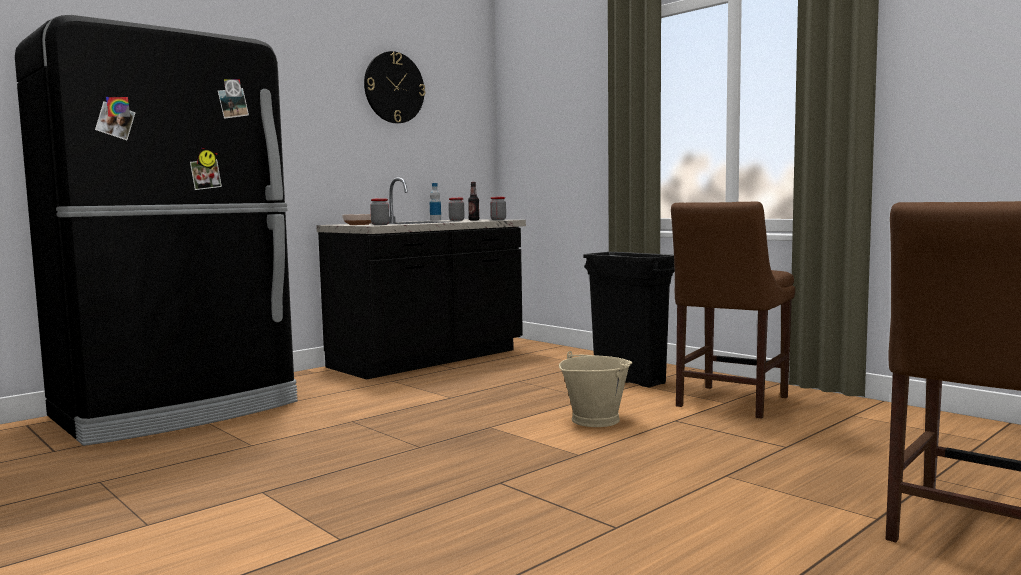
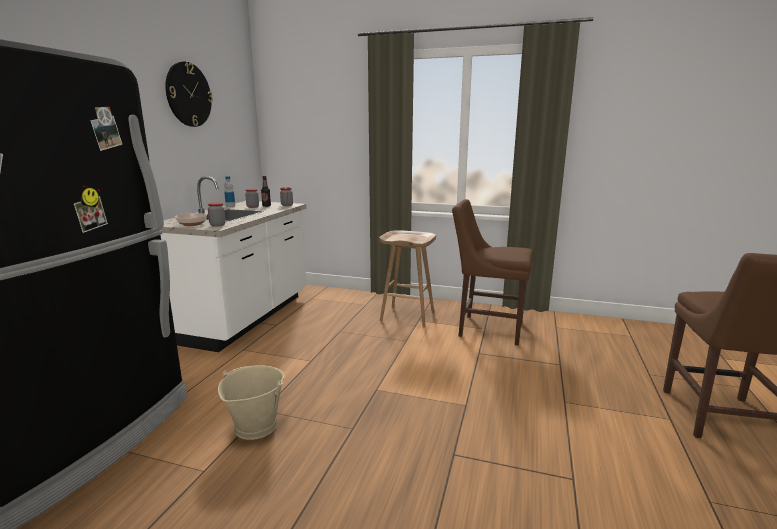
camera: 30 degrees left, 10 degrees up
black counter [316,178,526,380] -> white counter [161,176,306,352]
beige bucket [559,351,632,427] -> beige bucket moved to [218,365,285,440]
black trash can [583,252,675,388] -> brown stool [379,230,436,327]
brown chair [671,202,795,419] -> brown chair turned 105 degrees clockwise [452,199,533,345]

